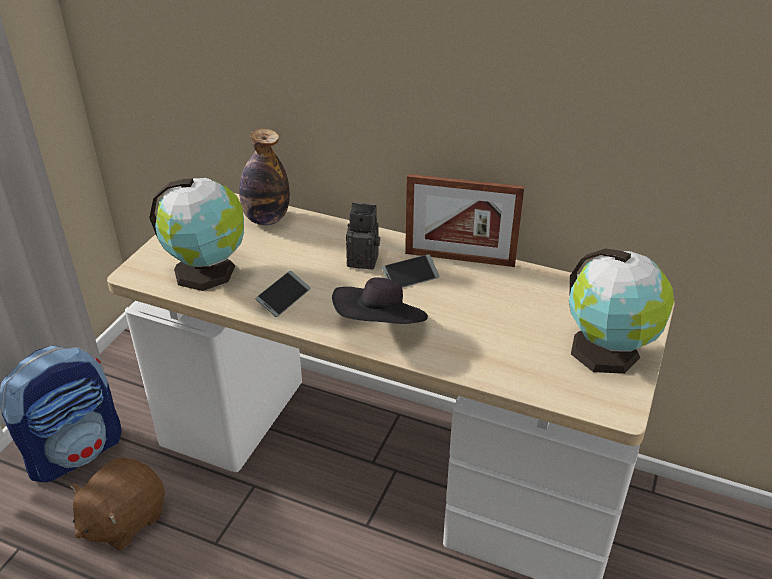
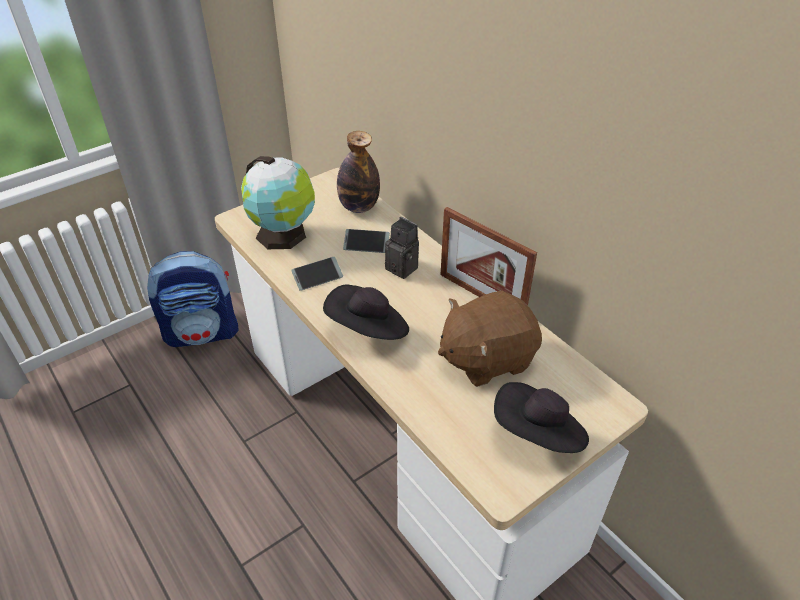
camera: 30 degrees right, 5 degrees up
brown plush toy [70,457,165,550] -> brown plush toy moved to [438,291,542,387]
phone [382,254,439,288] -> phone moved to [343,229,390,253]
globe [569,248,674,374] -> black hat [494,382,589,453]

